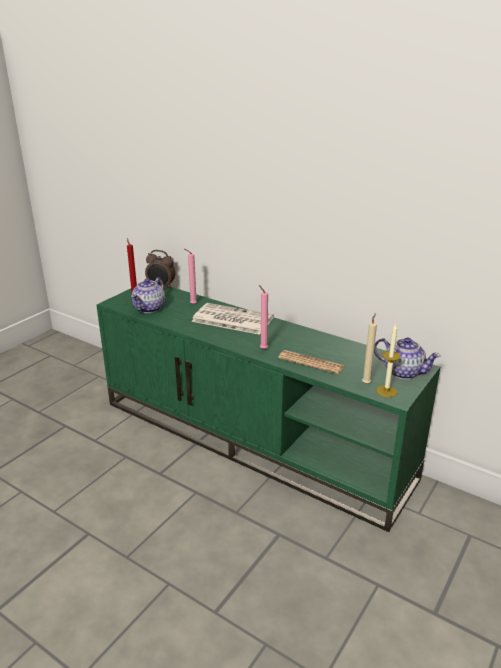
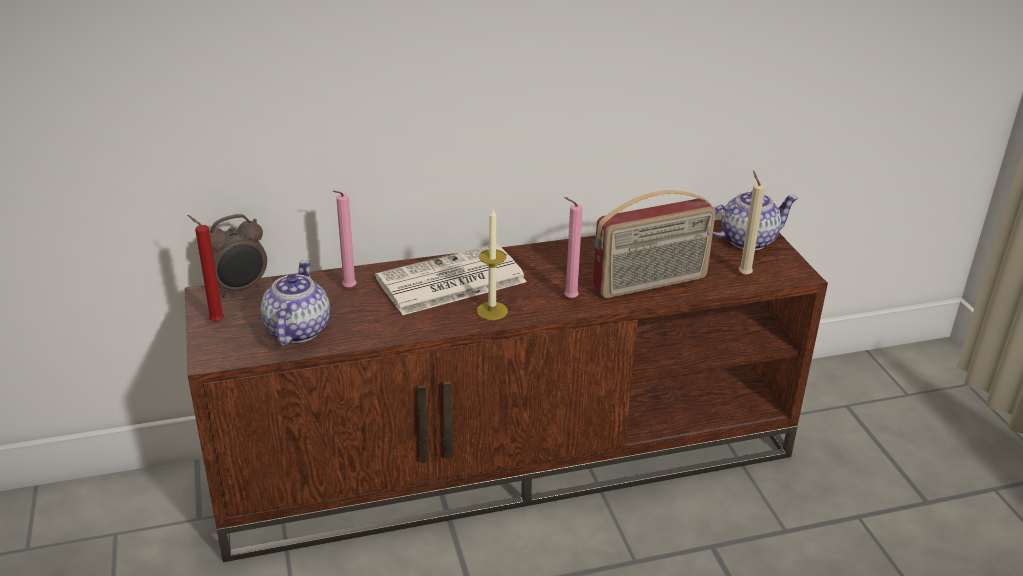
camera: 50 degrees left, 5 degrees up
green tv stand [96,286,440,532] -> brown tv stand [185,219,828,562]
teapot [131,277,165,313] -> teapot turned 150 degrees counterclockwise [260,260,330,346]
newspaper [278,350,344,374] -> radio [593,190,716,298]
candle [376,324,401,397] -> candle moved to [477,209,508,320]

